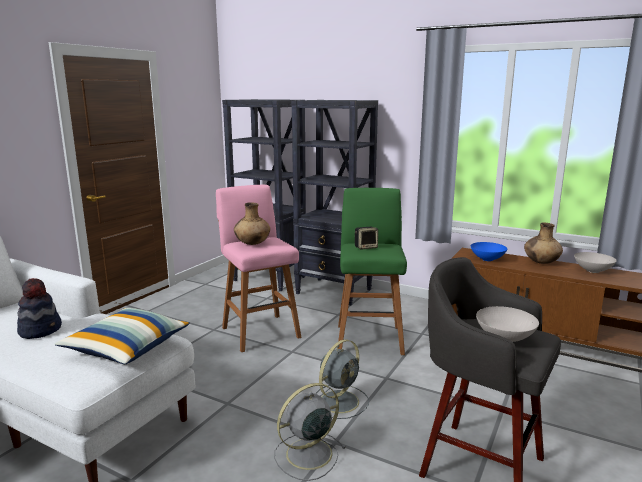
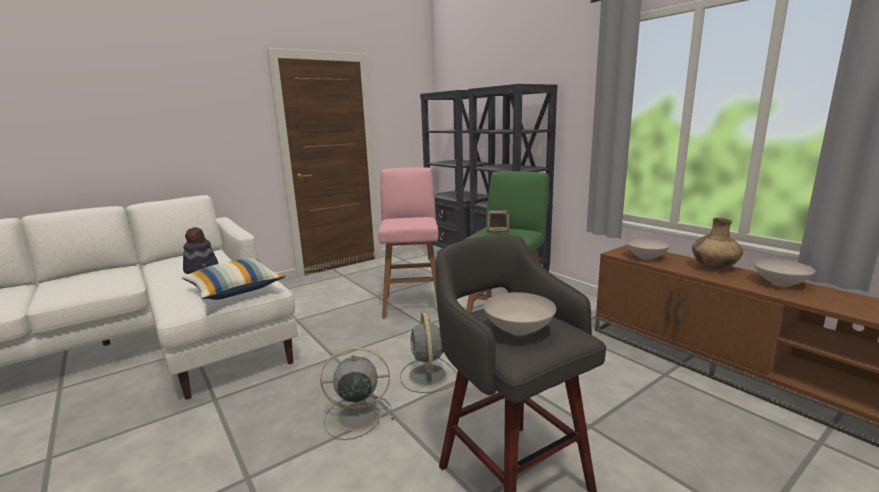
camera: 25 degrees right, 0 degrees up
brown vase [234,202,270,245] -> none
grey fan [315,339,369,419] -> grey fan turned 105 degrees clockwise [400,312,457,393]
blue bowl [471,242,507,261] -> white bowl [626,238,670,260]

